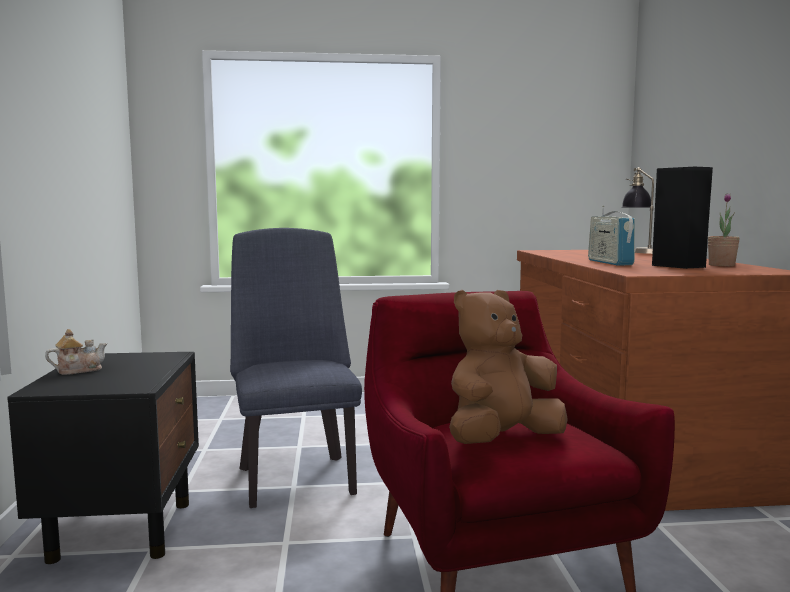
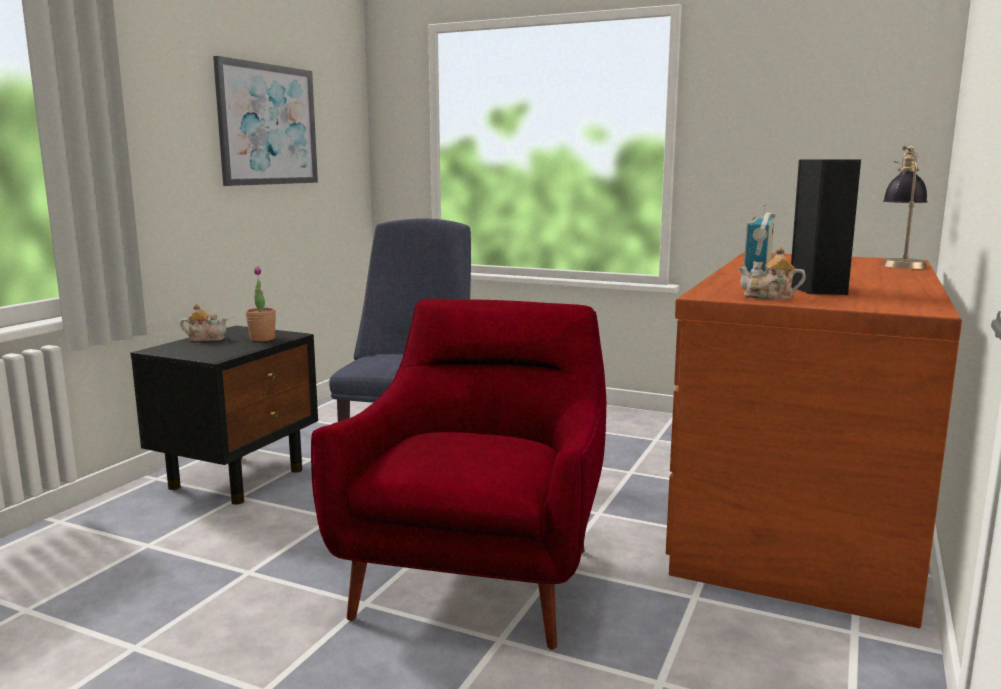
camera: 30 degrees right, 5 degrees up
brown plush toy [449,290,568,444] -> none
potted plant [708,193,740,266] -> potted plant moved to [245,266,276,341]
none -> picture [213,56,318,186]
none -> teapot [738,246,806,300]

